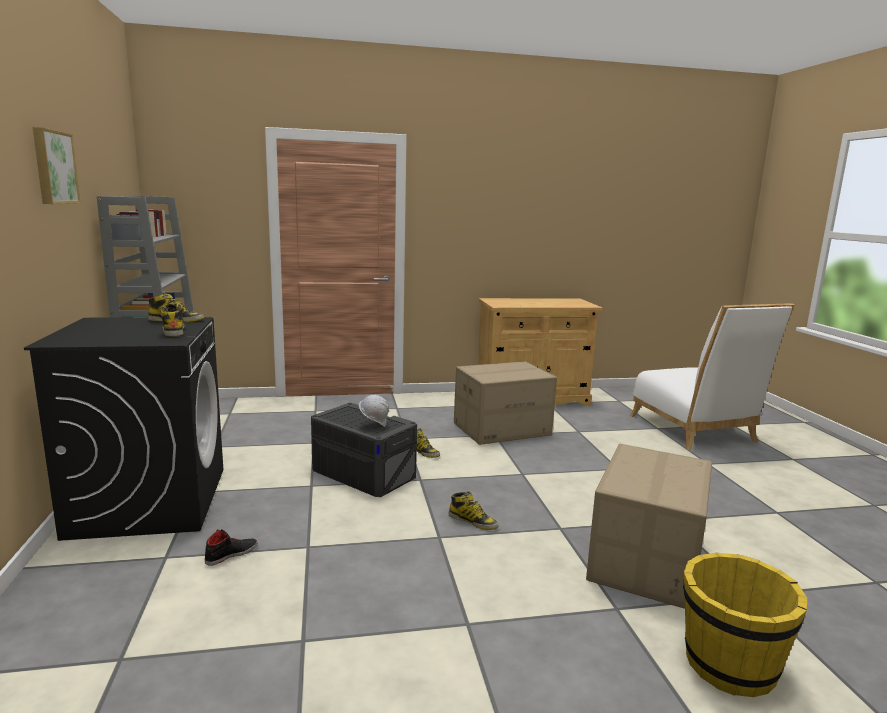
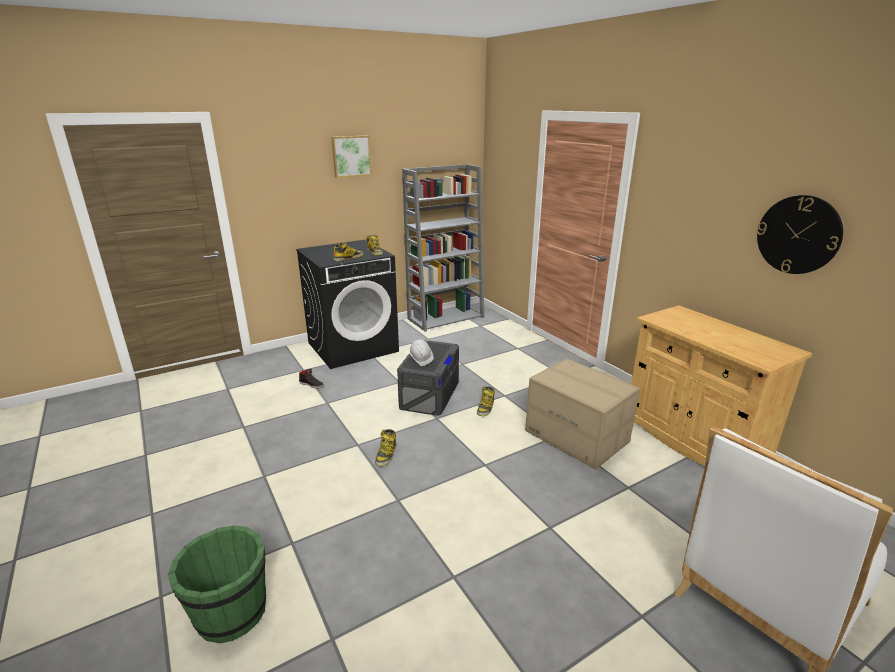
camera: 70 degrees right, 10 degrees up
cardboard box [586,444,712,609] -> none
yellow bucket [683,553,807,697] -> green bucket [168,525,266,644]
none -> wall clock [757,195,843,274]

